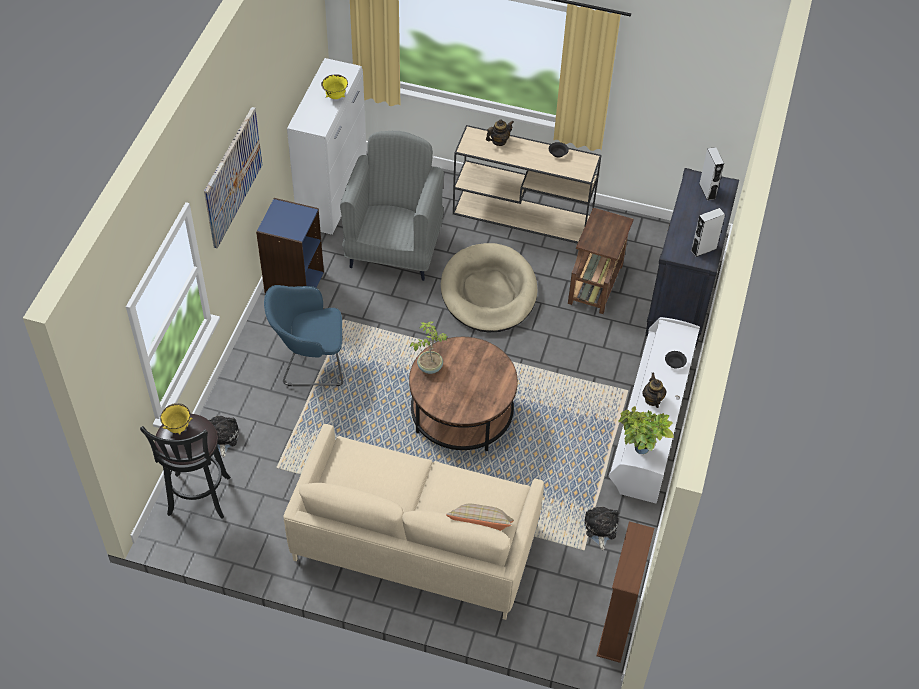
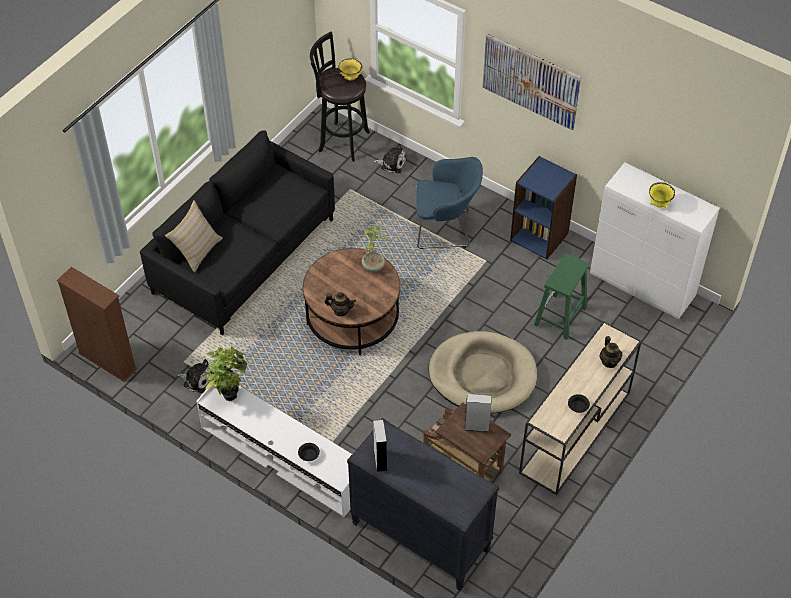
camera: 110 degrees right, 0 degrees up
blue armchair [264,285,343,386] -> blue armchair turned 75 degrees clockwise [416,157,483,249]
beige sofa [283,424,544,620] -> black sofa [140,130,335,336]
grey armchair [340,131,444,281] -> green stool [534,253,589,340]
teapot [642,373,667,408] -> teapot moved to [325,292,356,316]
grey speaker [699,147,724,200] -> grey speaker moved to [464,394,492,432]

